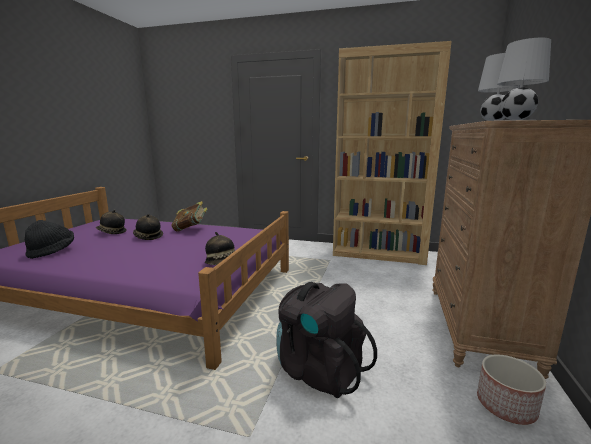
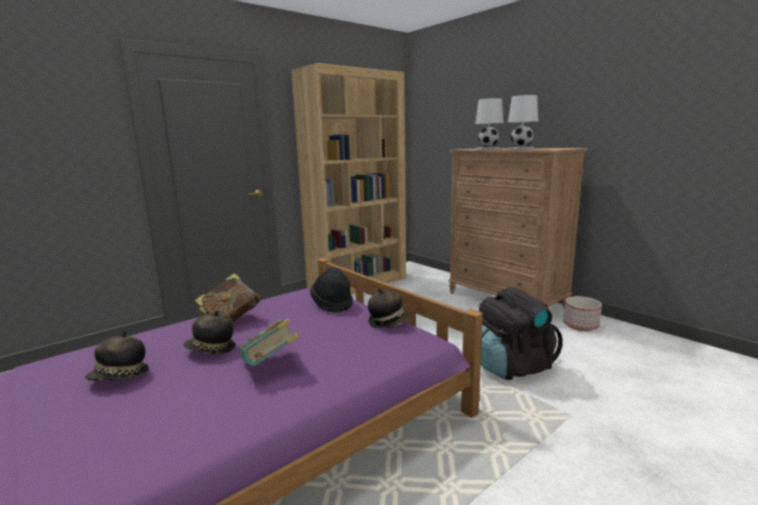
camera: 55 degrees left, 0 degrees up
black hat [25,220,74,259] -> black hat moved to [310,268,353,312]
none -> book [239,319,300,366]

